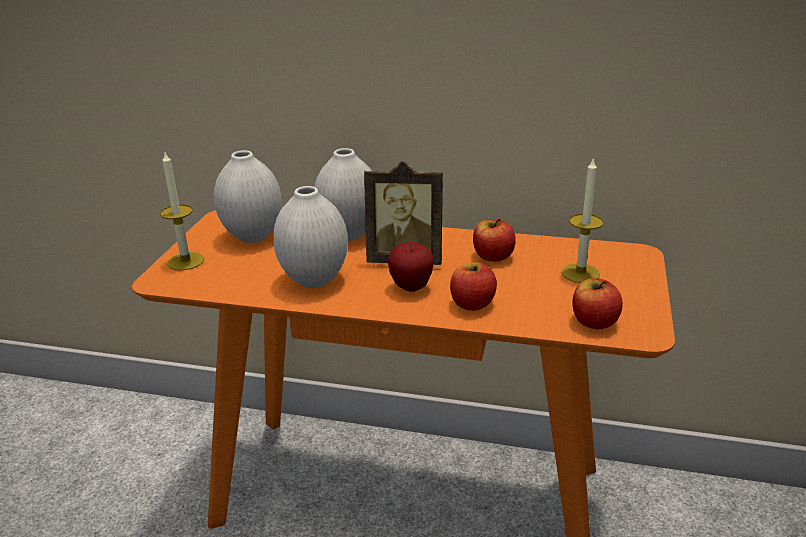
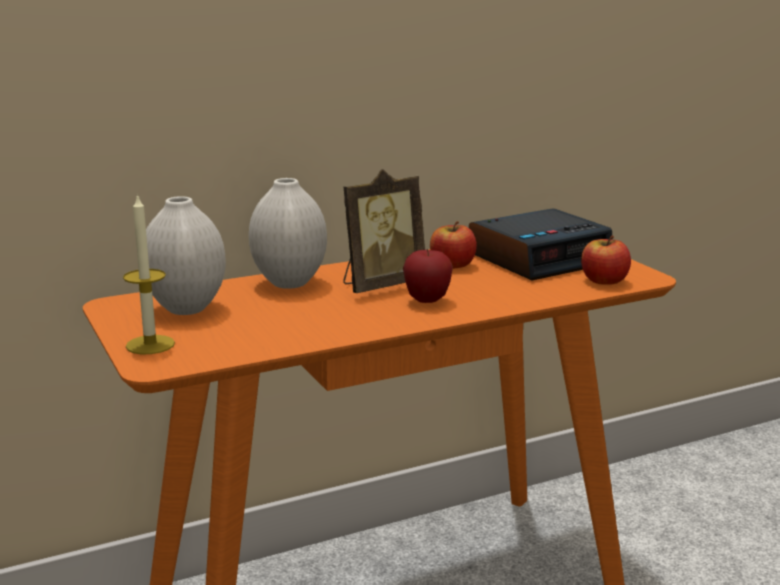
camera: 40 degrees left, 10 degrees down
white vase [273,186,348,288] -> none
apple [450,262,497,311] -> none
candle [561,157,604,283] -> alarm clock [469,208,613,280]

